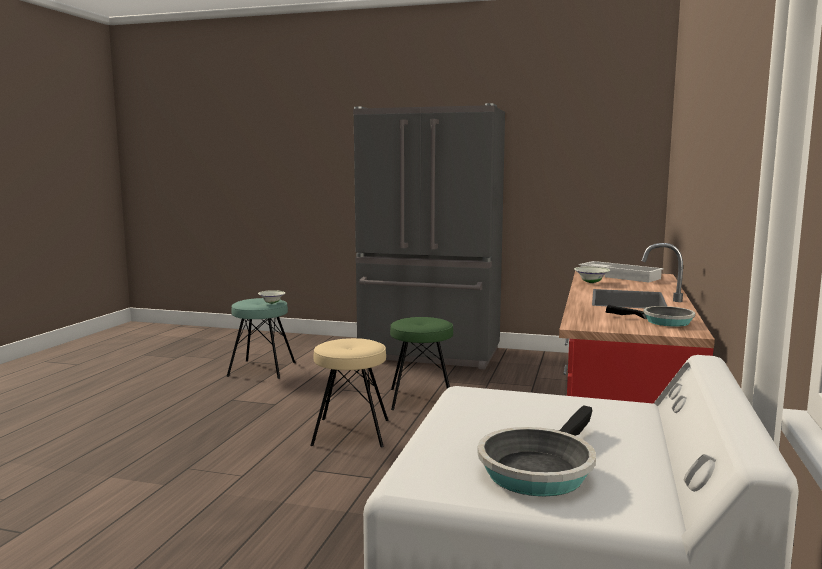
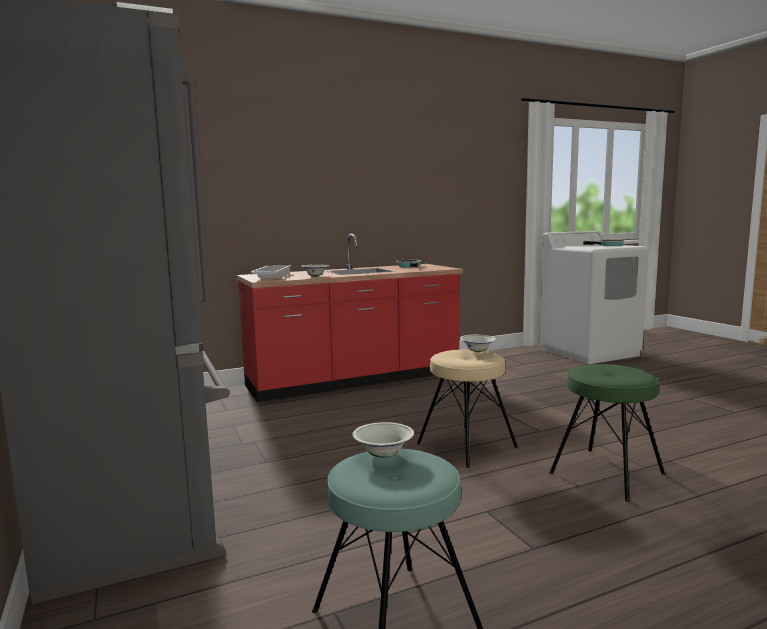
camera: 130 degrees left, 0 degrees up
green stool [390,317,453,410] -> green stool moved to [549,364,665,502]
none -> white bowl [460,334,496,352]

